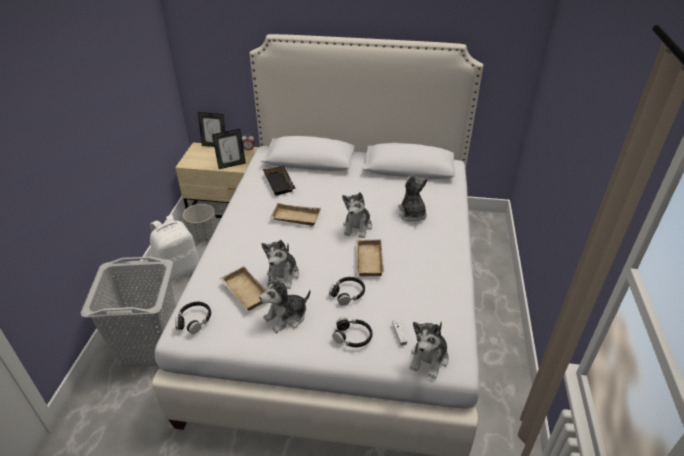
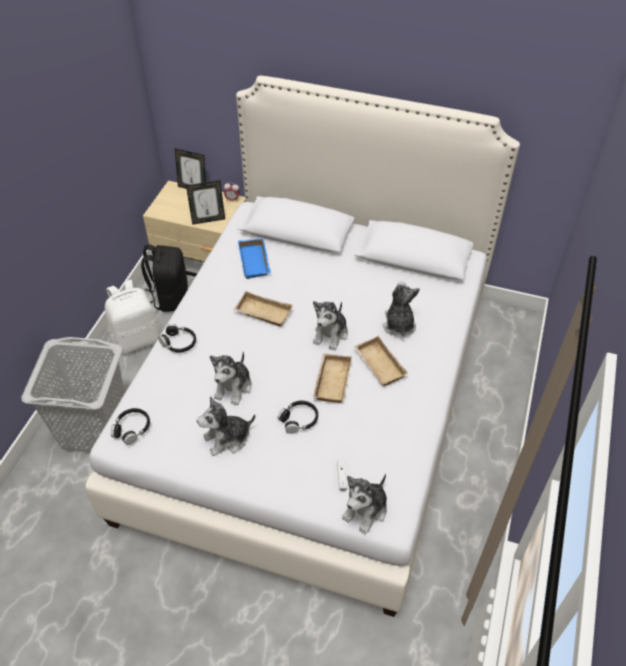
camera: 10 degrees right, 10 degrees up
grey planter [183,204,217,242] -> black backpack [141,244,188,312]
beige tray [220,266,266,310] -> beige tray moved to [354,336,408,386]
black tray [263,166,296,196] -> blue tray [238,238,271,279]
black headphones [332,318,373,347] -> black headphones moved to [158,324,196,353]

